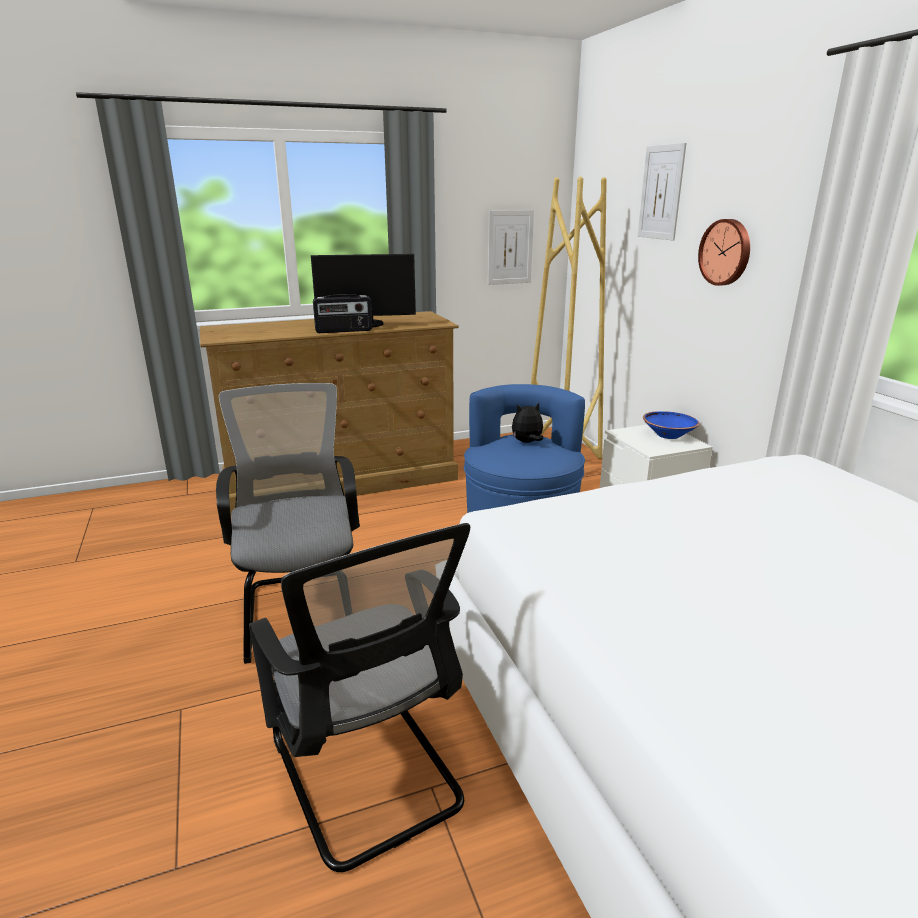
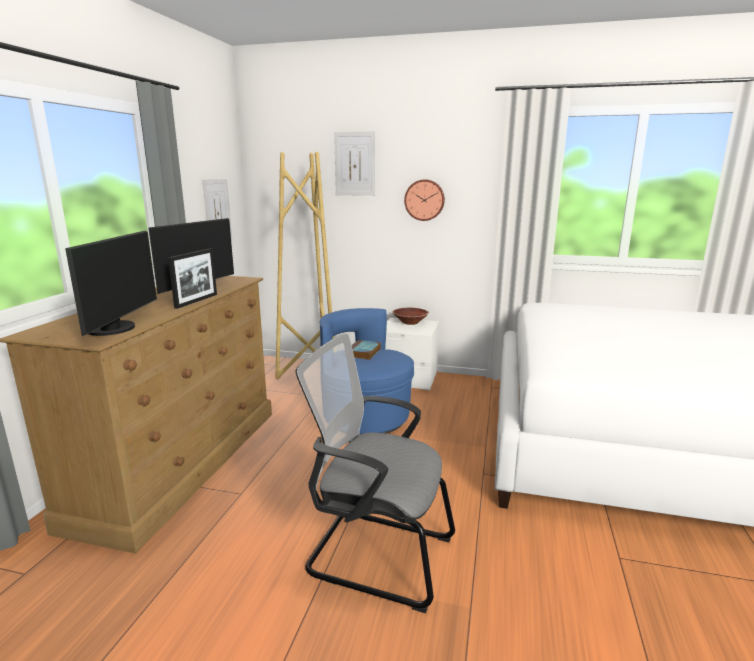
camera: 55 degrees left, 5 degrees down
chair [249,523,470,872] -> none
radio [313,294,372,333] -> picture frame [168,248,217,309]
plush toy [512,403,544,443] -> book [352,340,381,360]
blue bowl [643,411,700,439] -> brown bowl [392,308,429,325]
none -> monitor [65,230,157,336]

